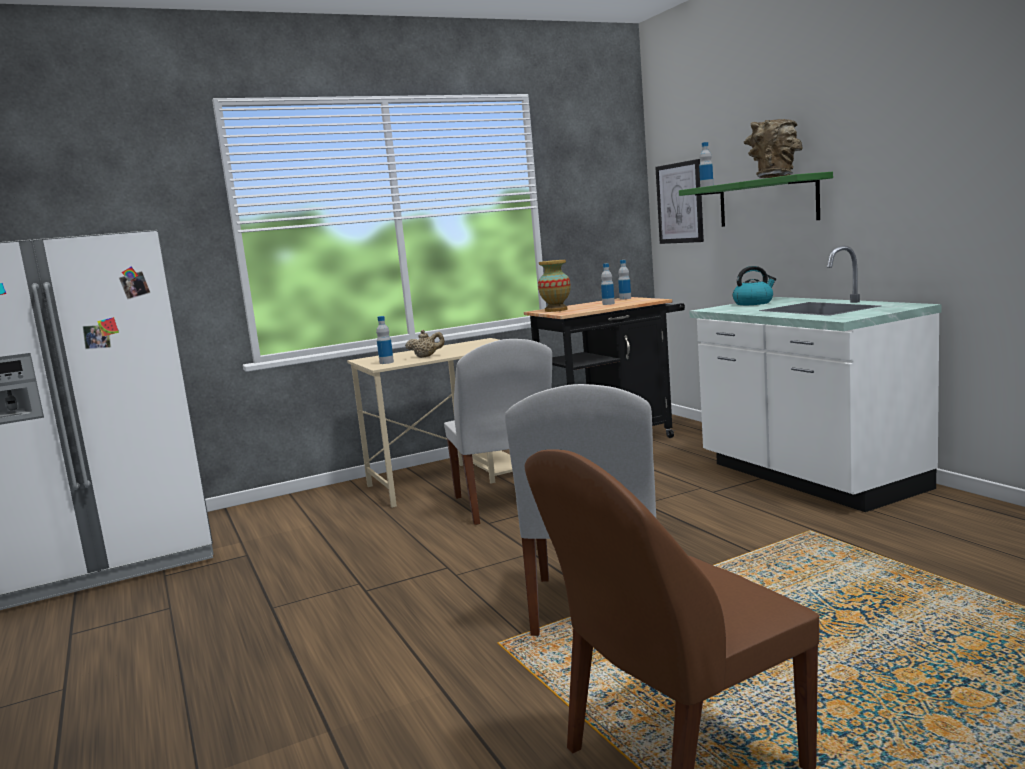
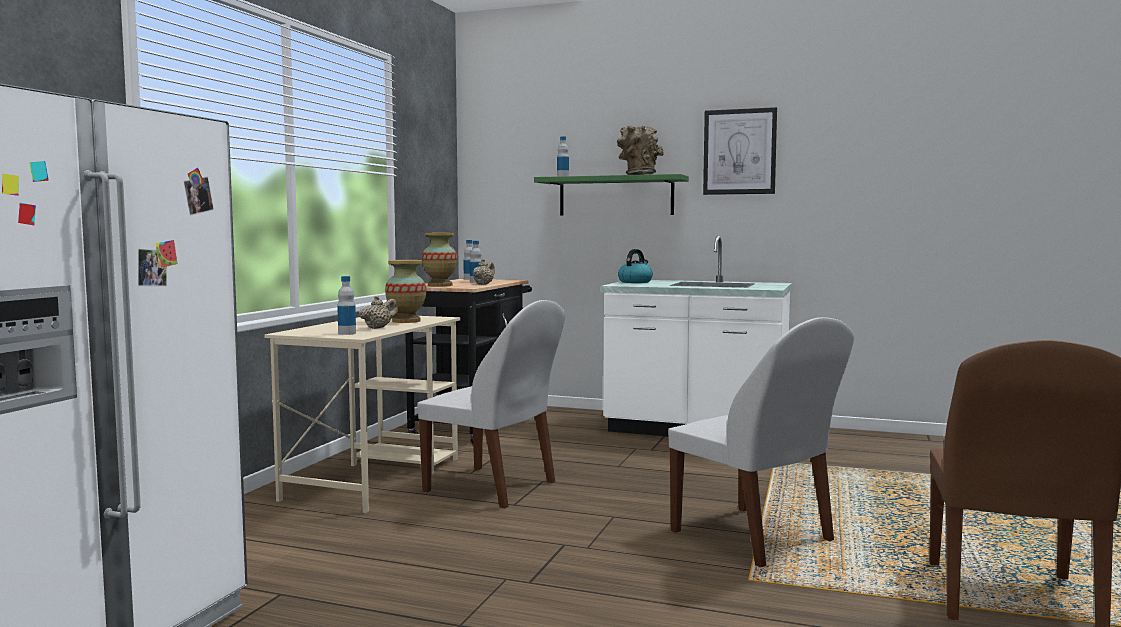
camera: 45 degrees left, 5 degrees down
picture [655,159,704,244] -> picture moved to [703,107,777,195]
none -> vase [385,260,426,323]
none -> beige teapot [473,259,495,285]

